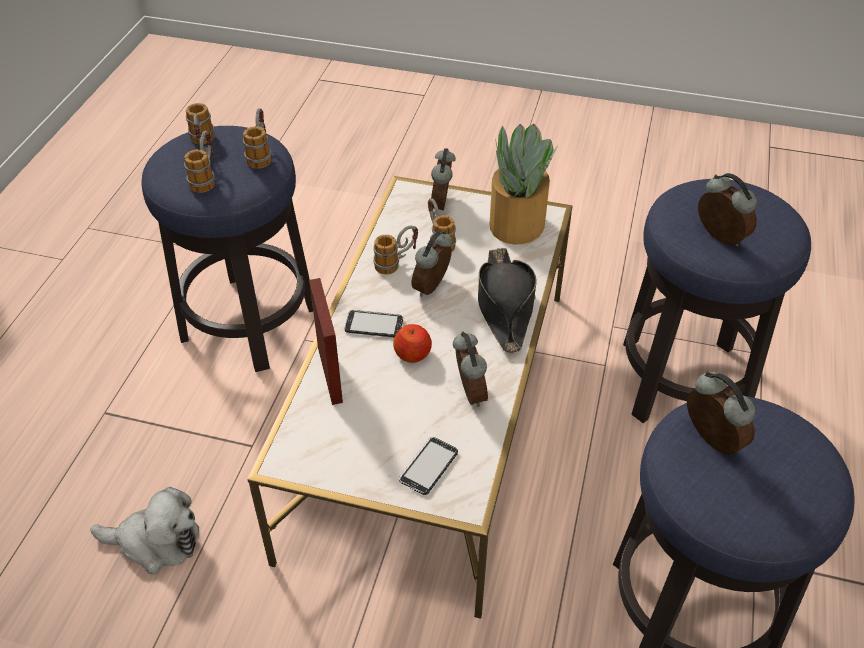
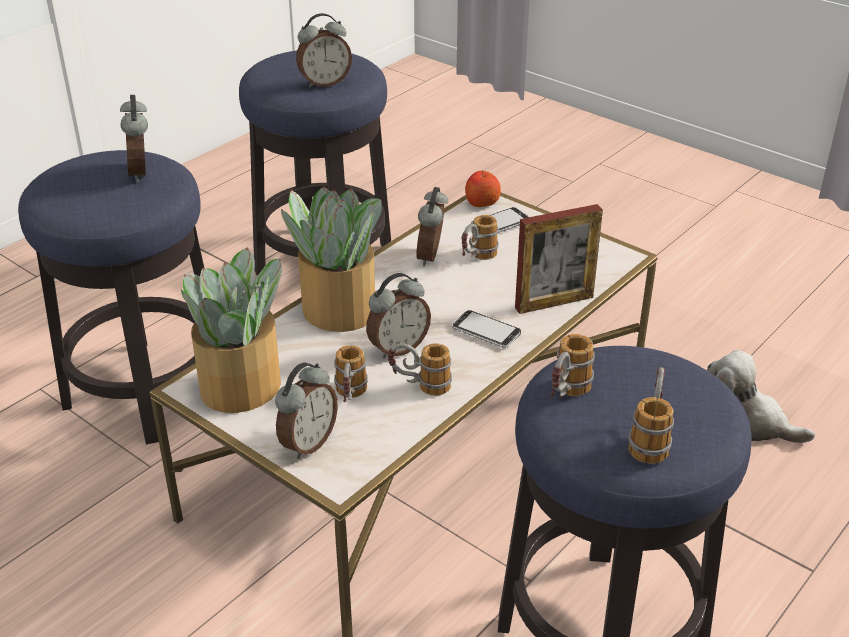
camera: 155 degrees left, 10 degrees down
mug [184,131,215,193] -> mug moved to [461,215,499,260]
picture frame [309,278,343,405] -> picture frame turned 120 degrees counterclockwise [515,204,603,314]
apple [393,324,432,363] -> apple moved to [465,171,501,207]
black hat [478,248,537,353] -> potted plant [281,187,382,332]
alarm clock [687,371,755,455] -> alarm clock turned 105 degrees counterclockwise [296,13,352,88]

